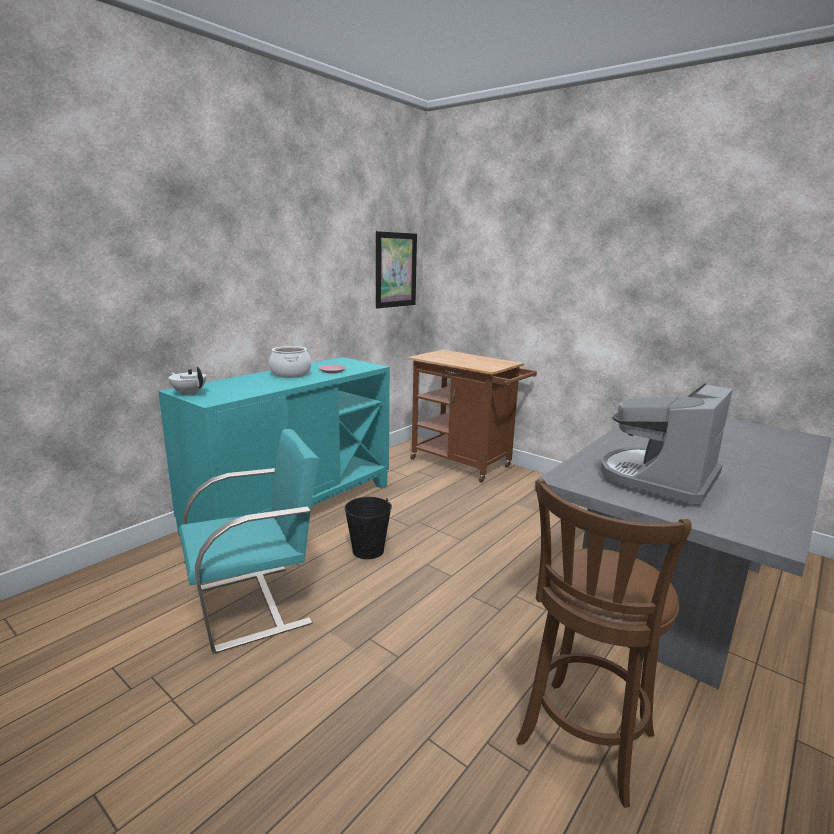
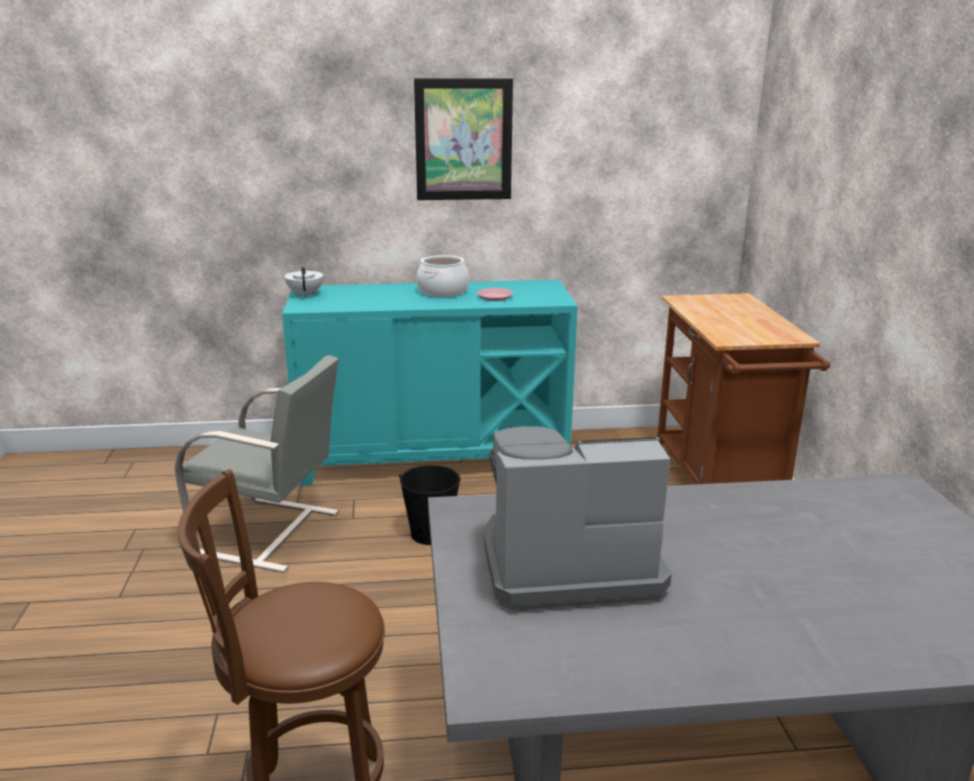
camera: 45 degrees right, 5 degrees up
turquoise chair [179,429,319,653] -> grey chair [175,355,339,573]
picture [376,231,417,309] -> picture moved to [414,78,513,200]

